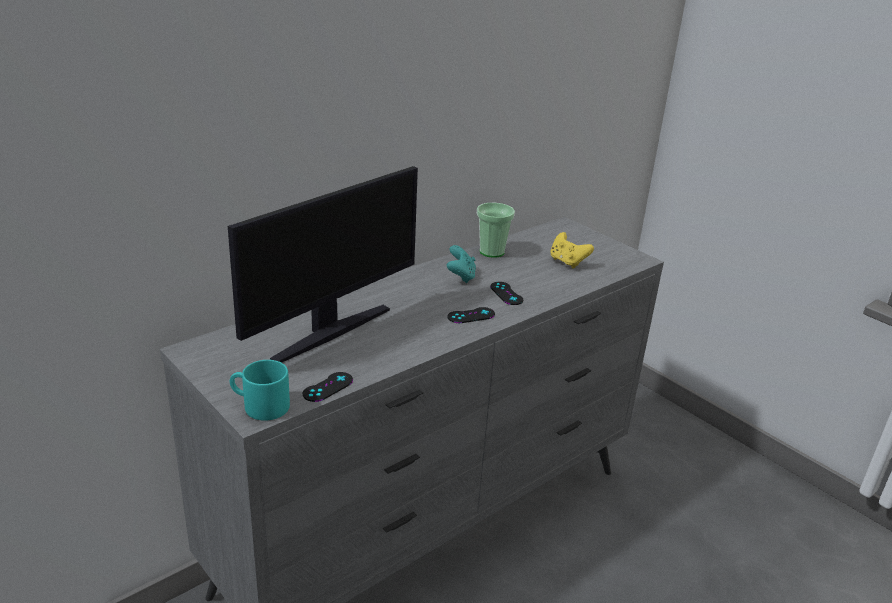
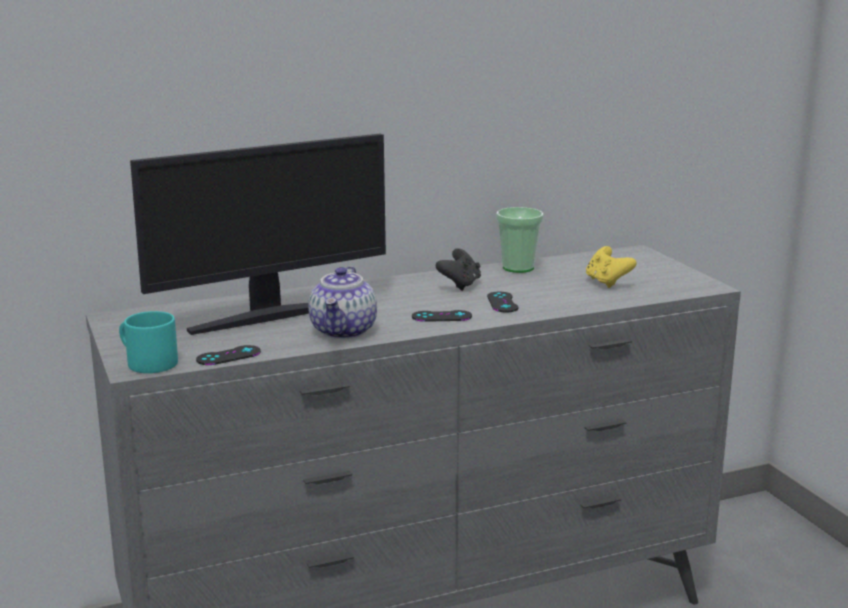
camera: 20 degrees right, 10 degrees down
turquoise game controller [447,245,476,283] -> black game controller [436,248,481,291]
none -> teapot [308,266,377,339]

